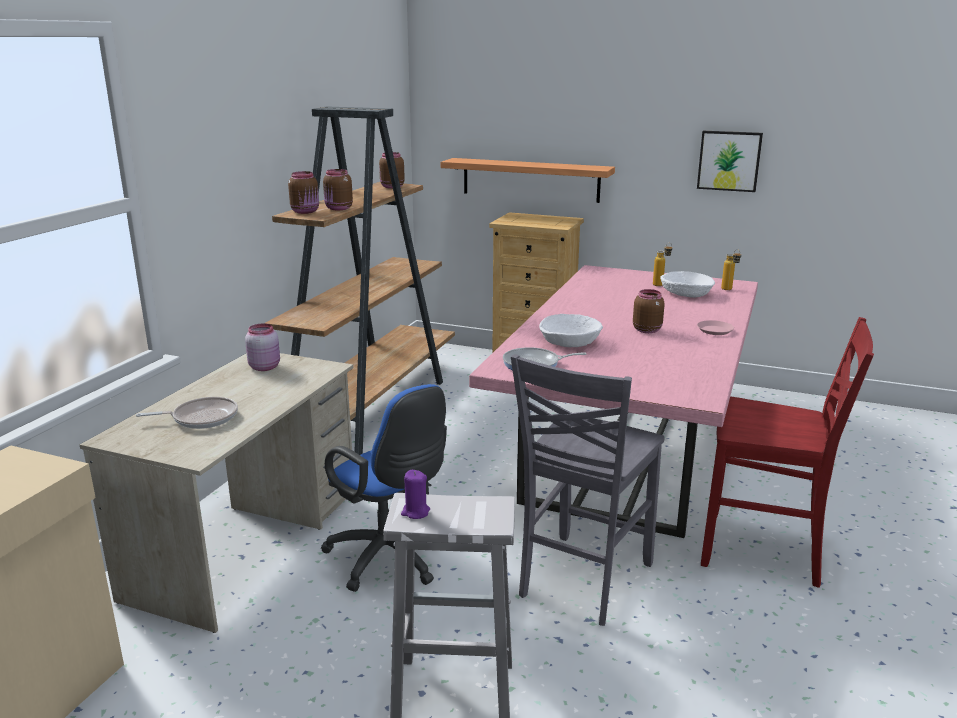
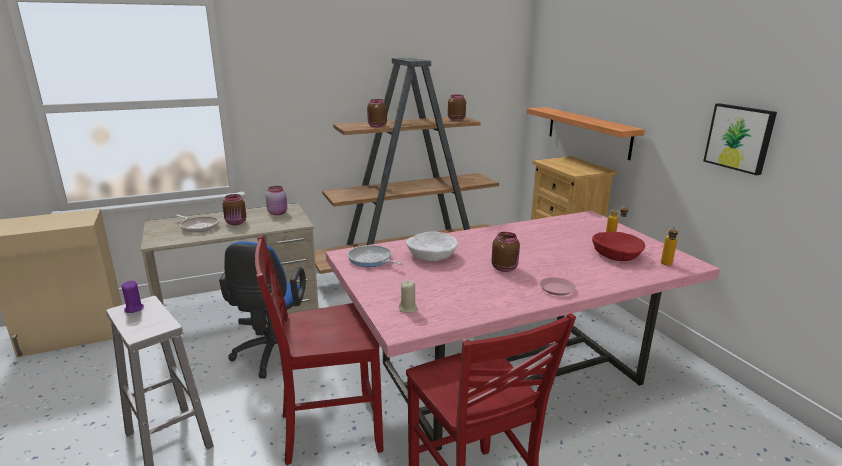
camera: 45 degrees right, 0 degrees up
brown jar [288,171,319,214] -> brown jar moved to [223,194,246,225]
grey chair [511,354,665,626] -> red chair [255,236,383,465]
white bowl [660,271,715,298] -> red bowl [592,232,645,261]
none -> beige candle [399,281,418,313]

